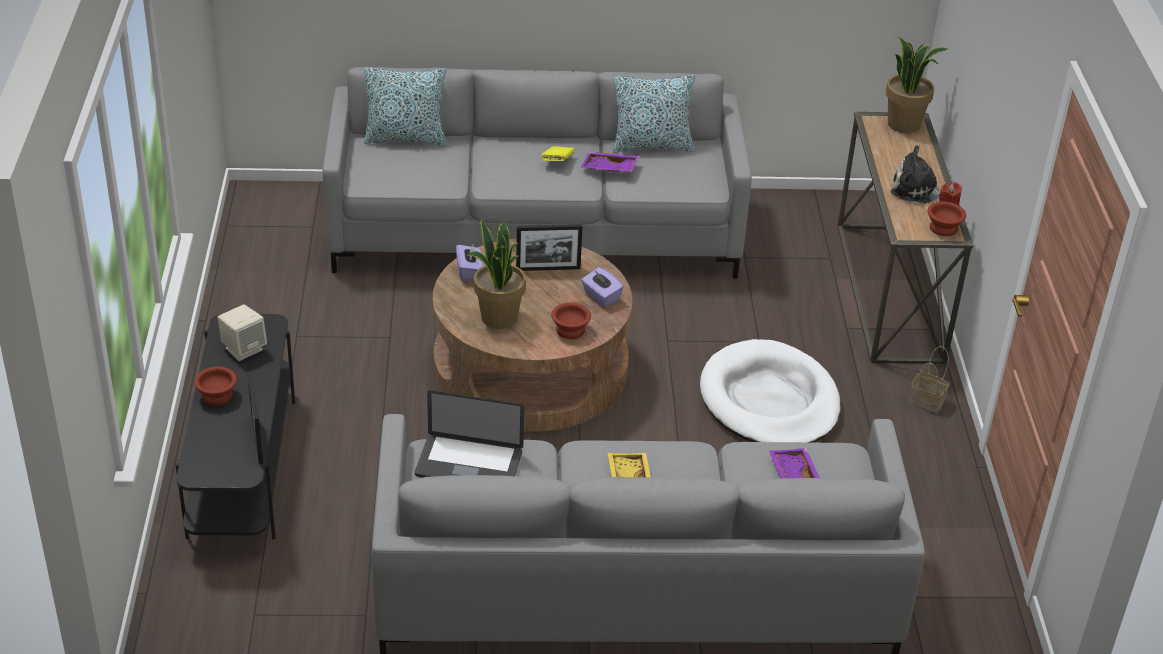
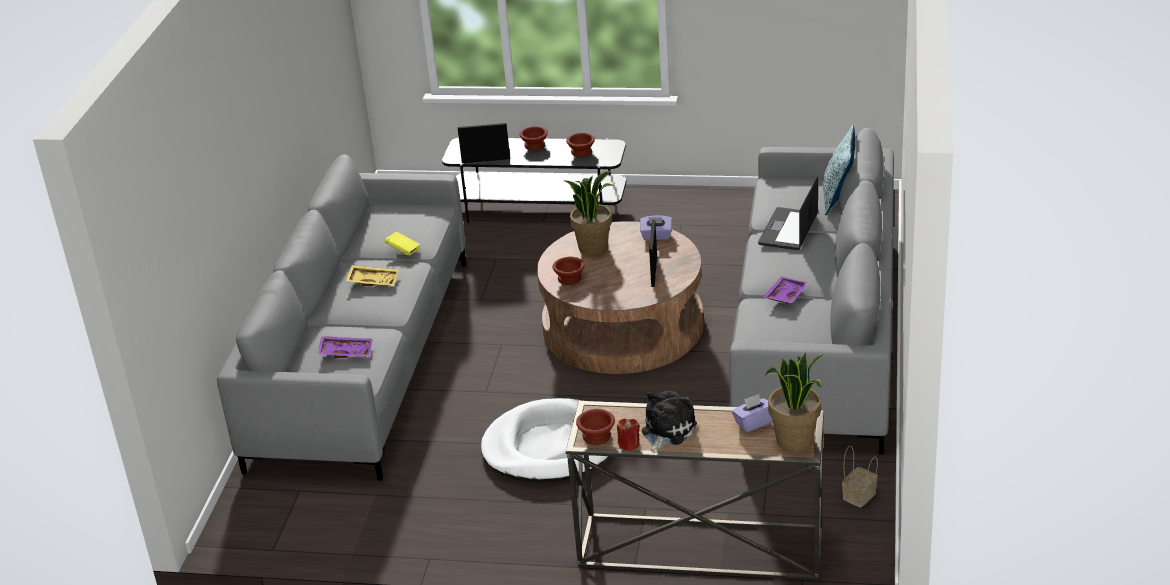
camera: 105 degrees right, 5 degrees down
beige speaker [218,304,267,361] -> brown bowl [566,133,595,157]
laptop [415,390,524,478] -> laptop moved to [758,176,818,250]
yellow book [541,146,575,161] -> yellow book moved to [384,231,420,256]
purple tissue box [581,267,624,307] -> purple tissue box moved to [732,394,773,432]
pillow [613,74,695,153] -> none
basket [909,346,950,413] -> basket moved to [842,446,878,508]

